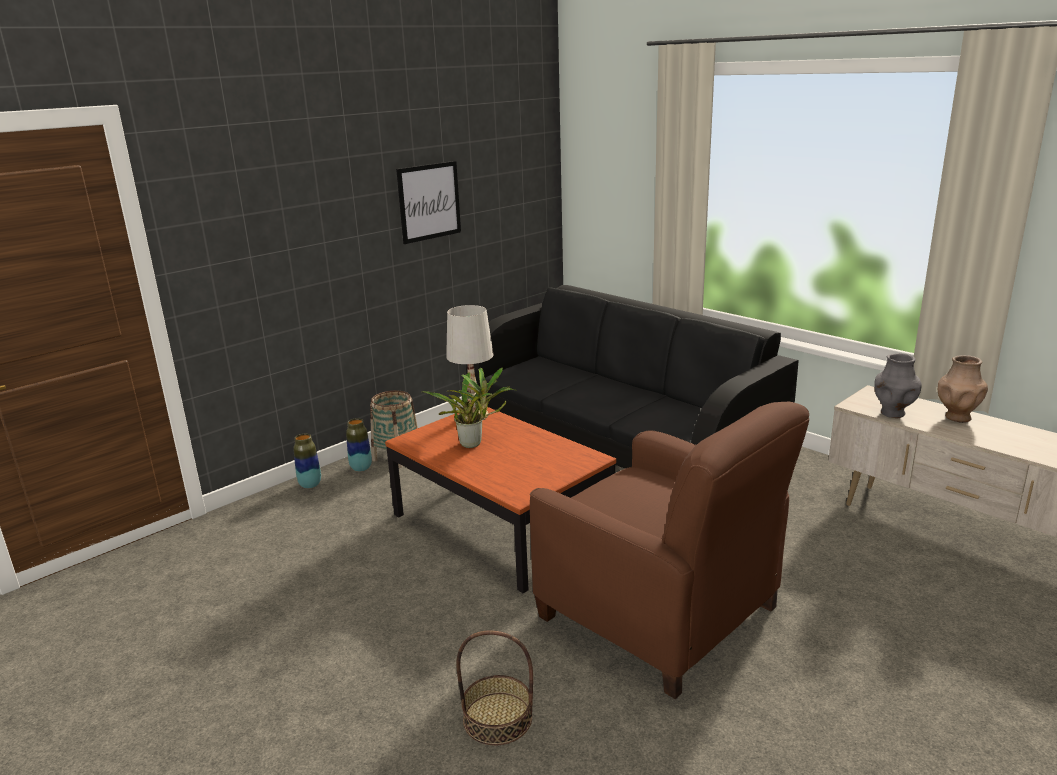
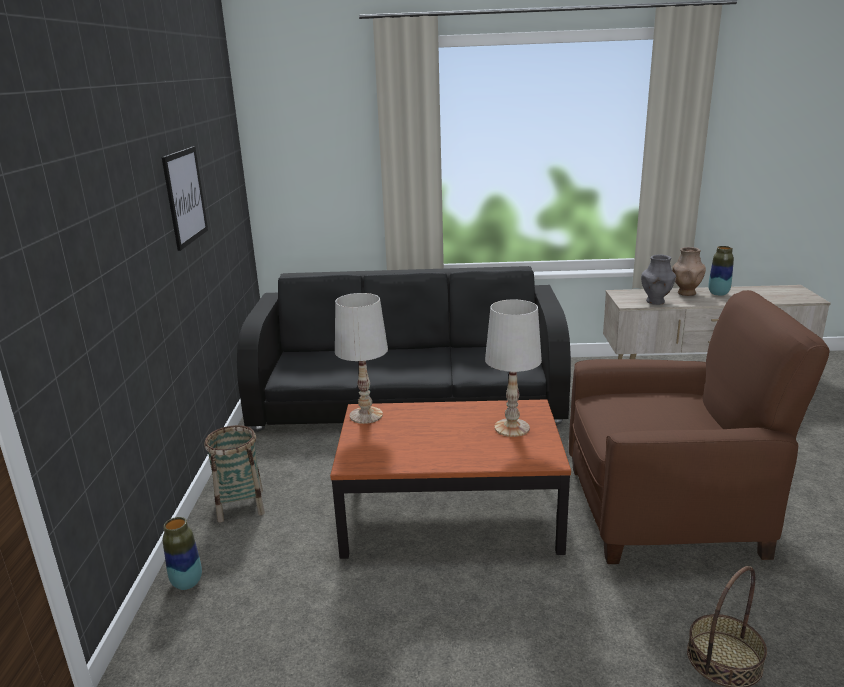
camera: 45 degrees left, 0 degrees up
vase [346,418,372,472] -> vase moved to [708,246,734,296]
potted plant [421,367,517,448] -> none
none -> white table lamp [485,299,542,437]

